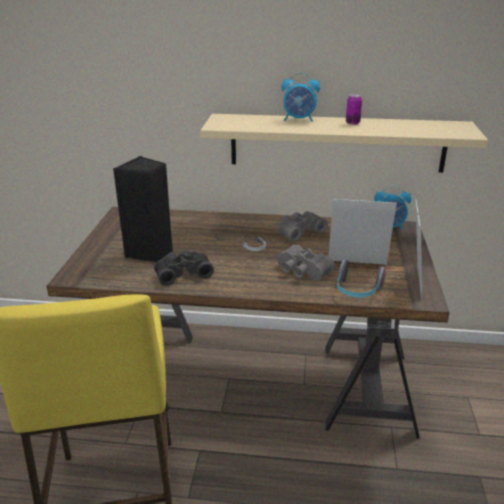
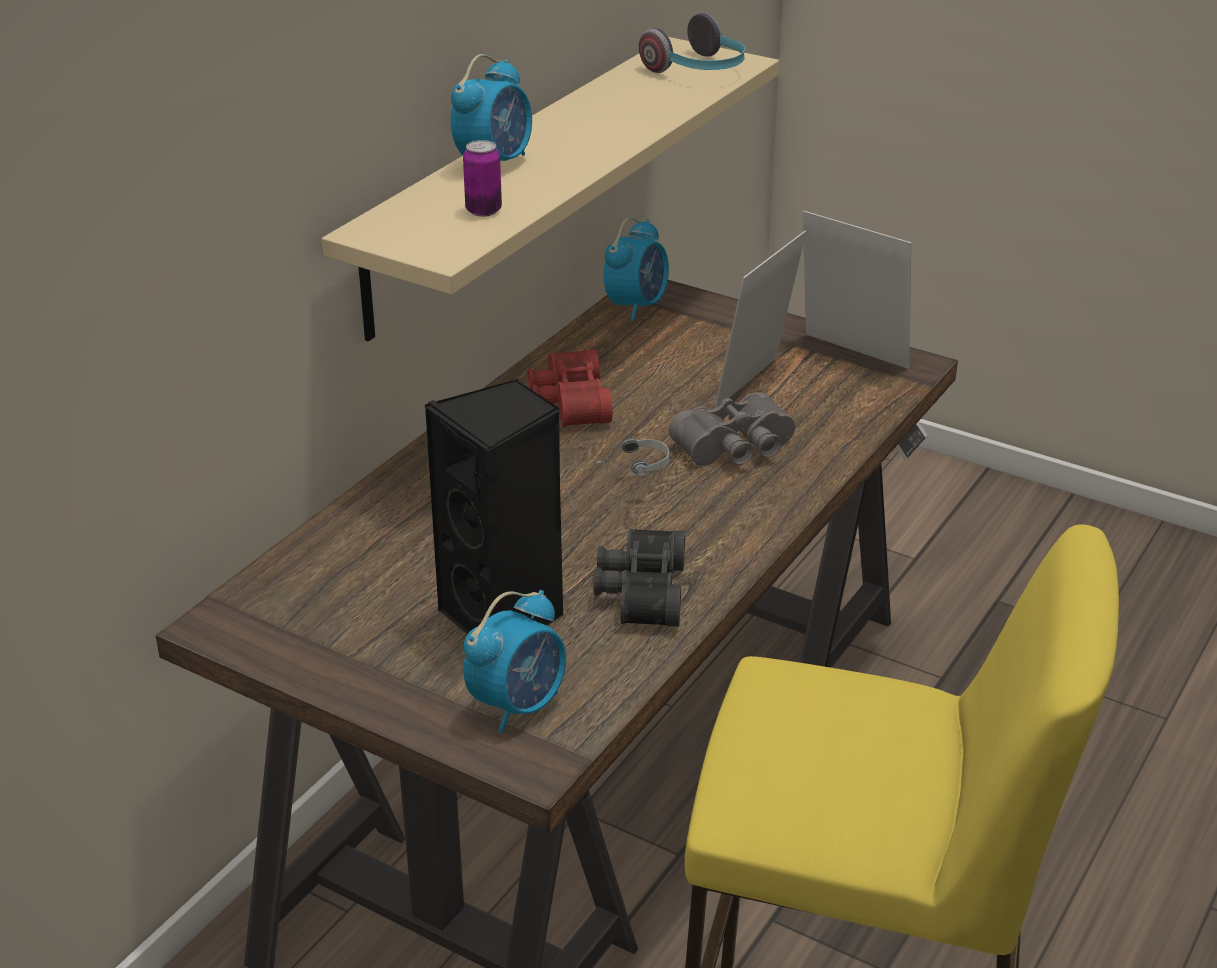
camera: 65 degrees left, 5 degrees up
grey binoculars [278,211,328,242] -> red binoculars [528,349,612,427]
headphones [337,259,386,297] -> headphones moved to [639,13,745,73]
can [346,94,362,125] -> can moved to [463,140,502,217]
none -> alarm clock [463,590,566,734]

